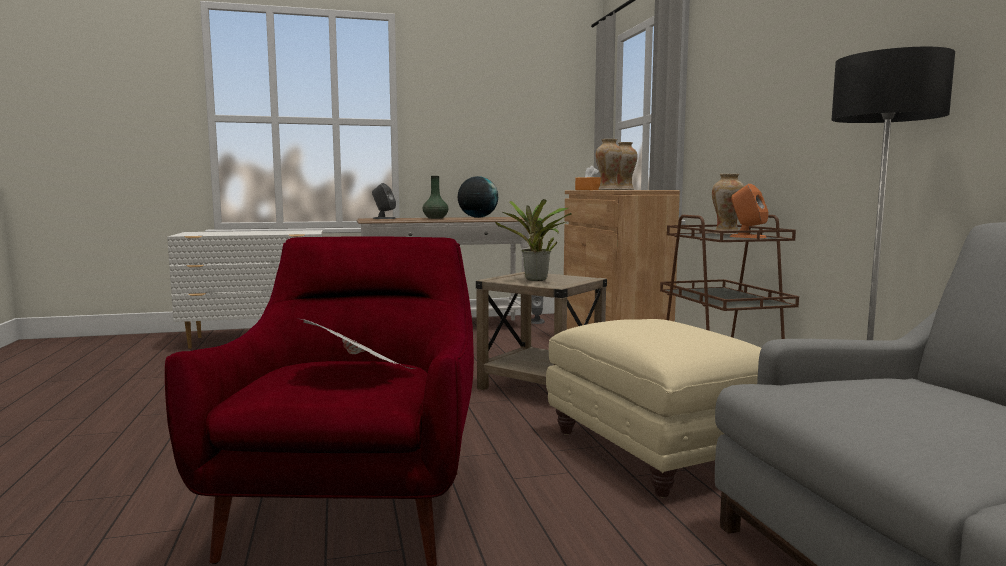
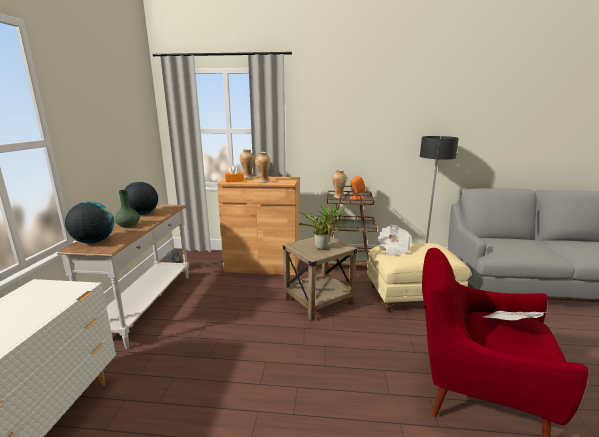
camera: 70 degrees left, 10 degrees up
grey speaker [372,183,396,219] -> globe [65,202,114,244]
none -> newspaper [377,225,411,256]

